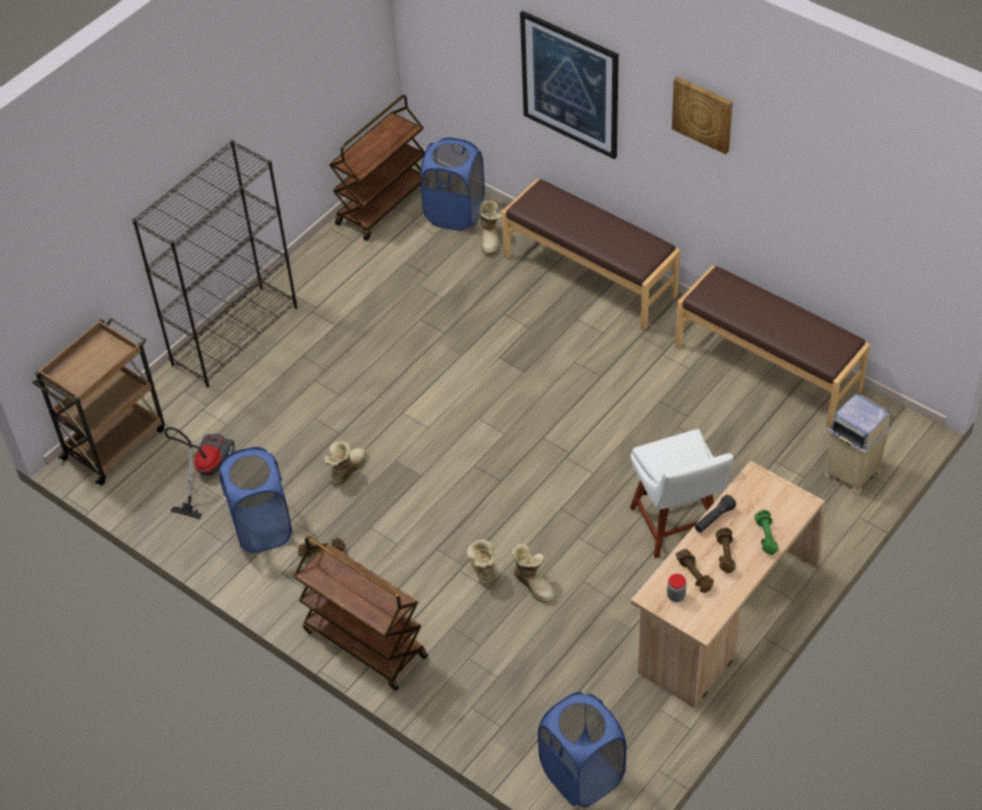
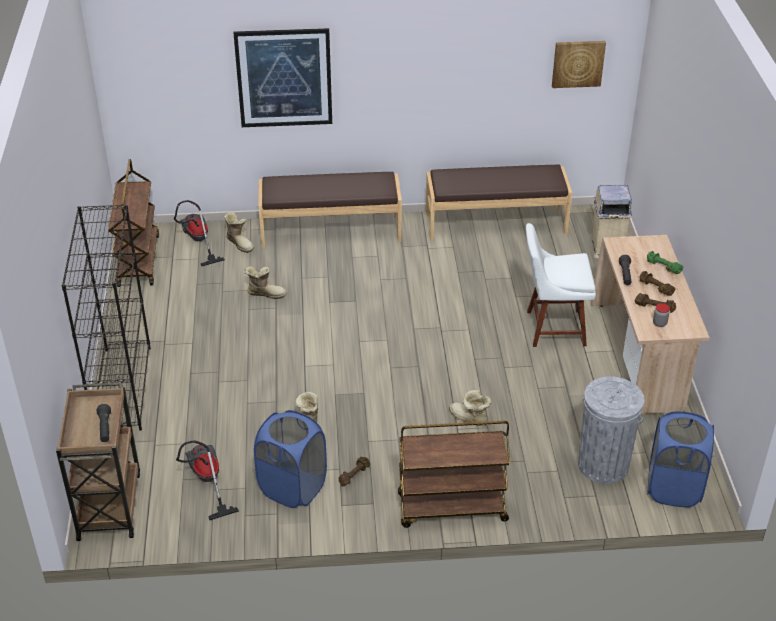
camera: 45 degrees left, 10 degrees down
blue laundry basket [420,137,485,231] -> vacuum cleaner [174,200,225,266]
boot [511,544,555,603] -> boot moved to [245,266,287,299]
white chair [630,429,733,559] -> white chair turned 150 degrees clockwise [526,223,596,347]
picture [672,77,733,154] -> picture moved to [552,41,606,88]
none -> black flashlight [97,404,111,442]
none -> grey trash can [578,376,644,484]

